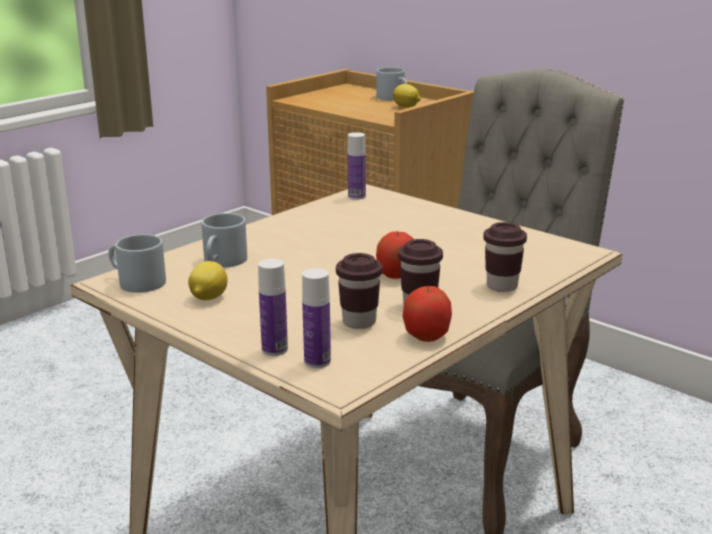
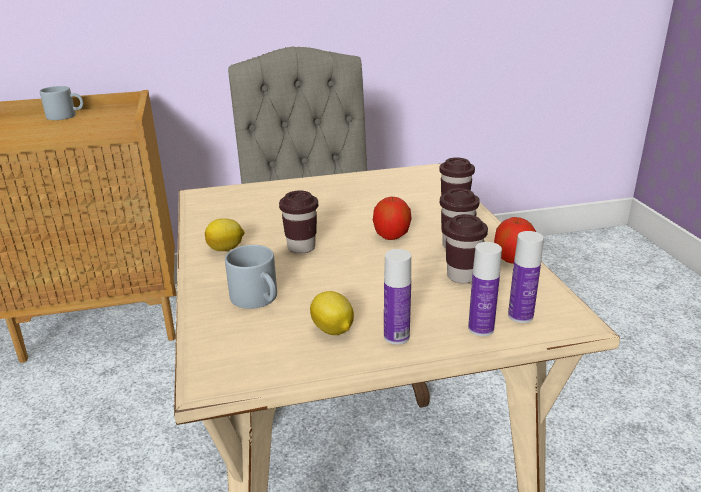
camera: 55 degrees left, 5 degrees up
grey mug [109,234,166,293] -> none
bottle [348,132,366,200] -> bottle moved to [384,249,411,345]
lemon [393,84,421,108] -> lemon moved to [205,218,245,251]
none -> brown cup [279,190,318,254]

